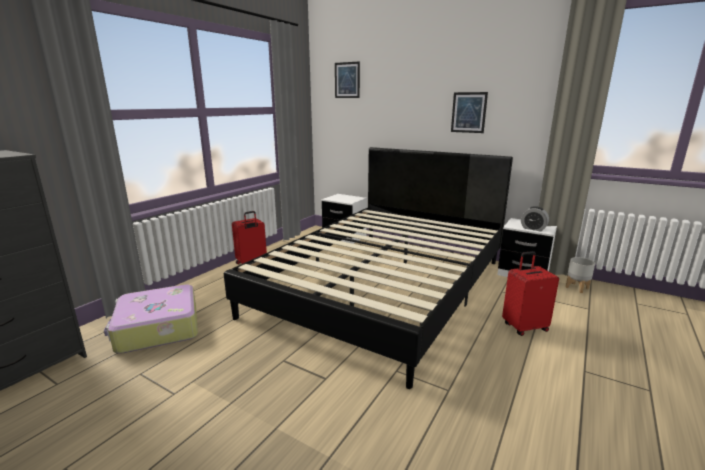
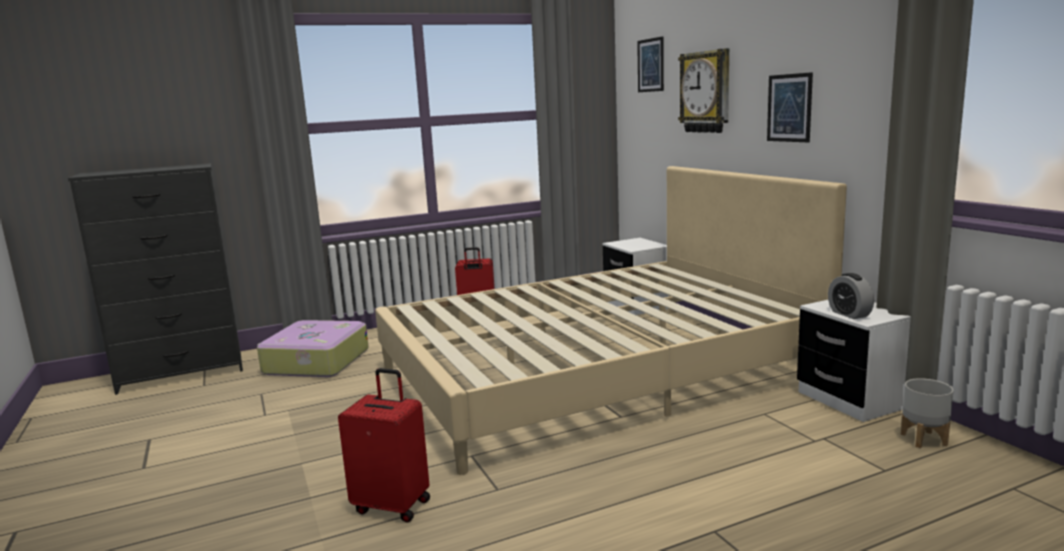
camera: 35 degrees right, 5 degrees down
black bed [224,147,513,389] -> beige bed [375,166,847,475]
red suitcase [502,251,559,336] -> red suitcase moved to [338,368,430,523]
none -> wall clock [678,48,729,133]

